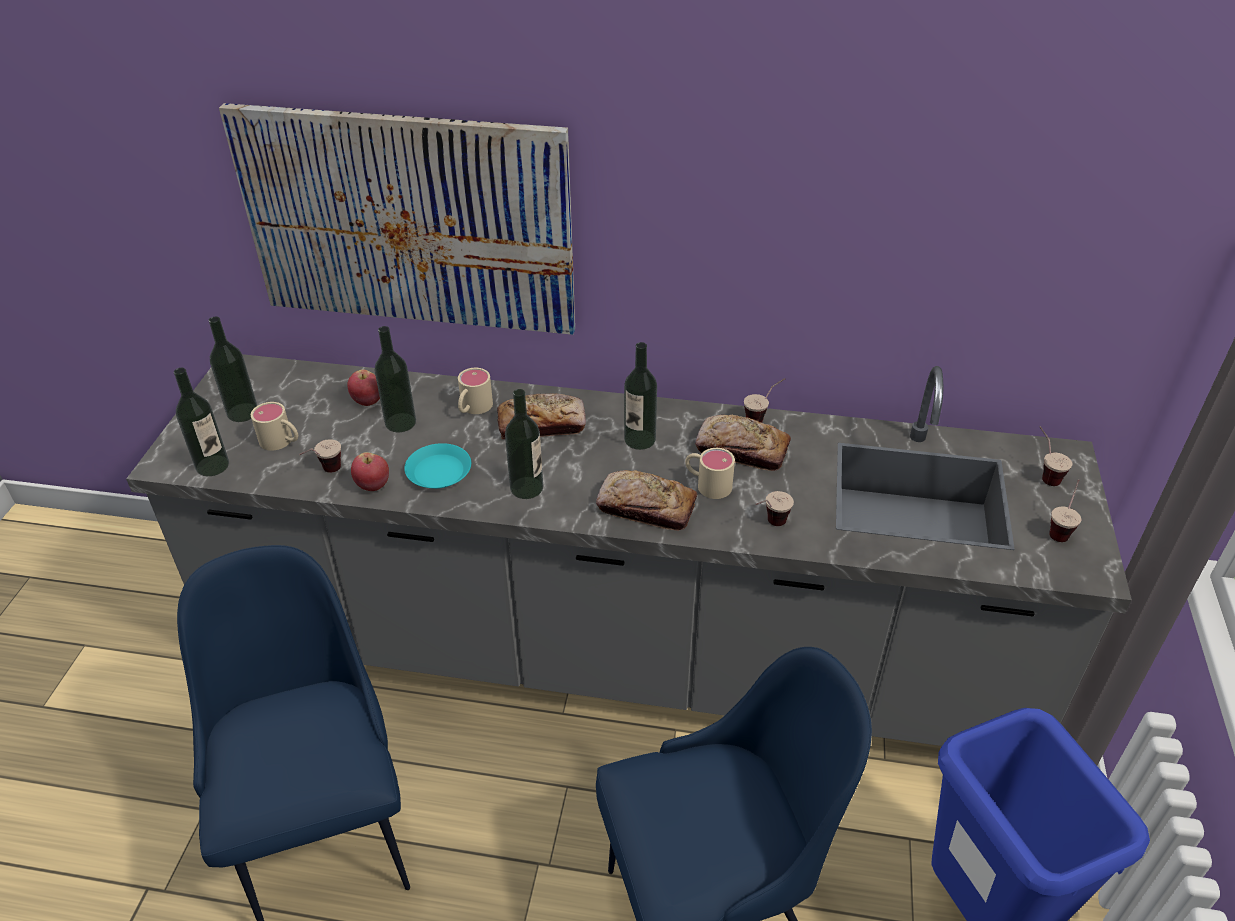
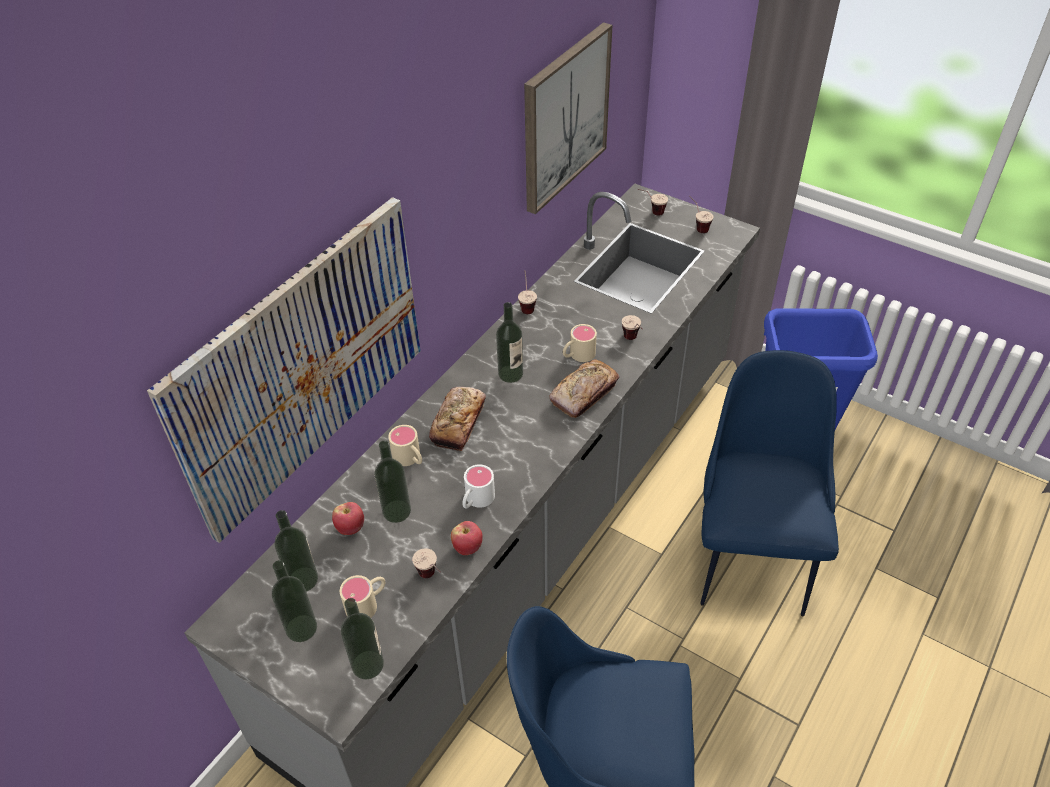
camera: 65 degrees left, 5 degrees up
turquoise plate [404,443,471,489] -> white mug [462,465,495,508]
bottle [505,389,543,499] -> bottle moved to [275,510,318,591]
bread [695,415,791,471] -> none
none -> picture [524,22,612,214]

